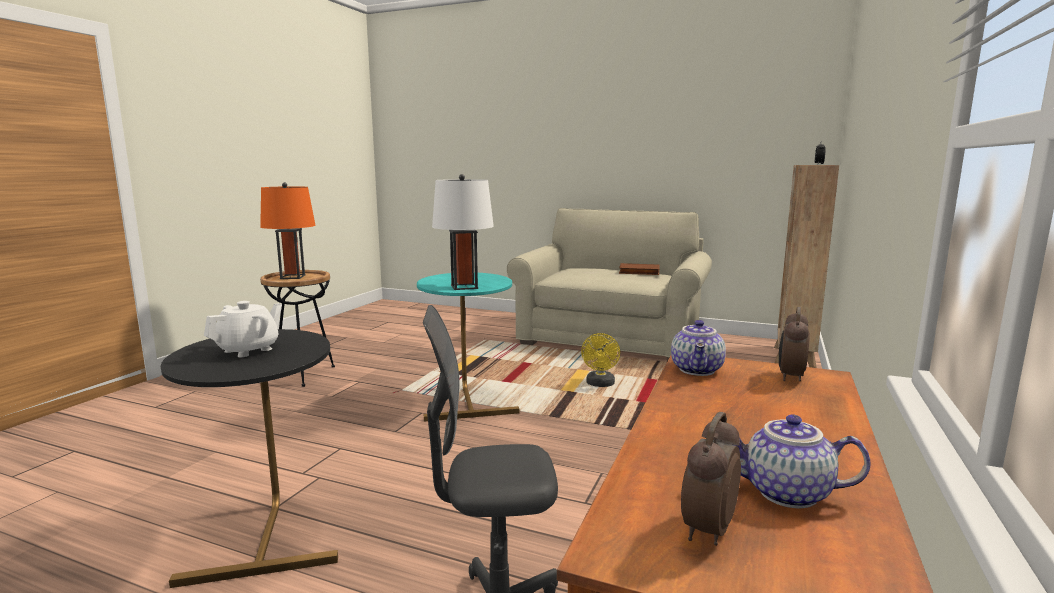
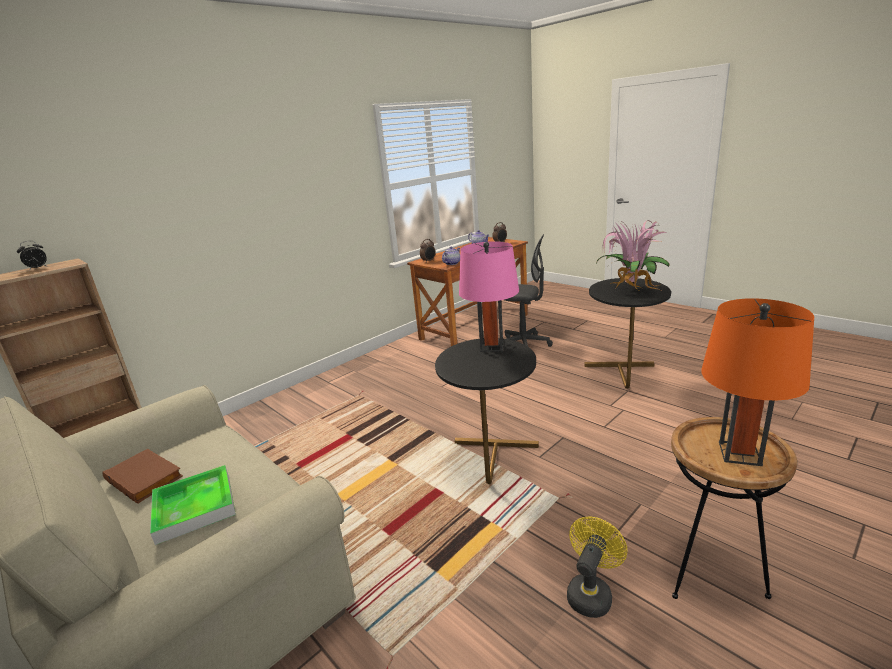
camera: 155 degrees left, 10 degrees up
white teapot [204,301,282,357] -> potted plant [597,220,670,290]
turquoise side table [417,272,520,422] -> black side table [435,338,539,484]
white table lamp [432,174,494,290] -> pink table lamp [459,241,519,352]
yellow fan [581,333,620,387] -> yellow fan moved to [567,517,627,618]
none -> tray [150,465,236,545]

